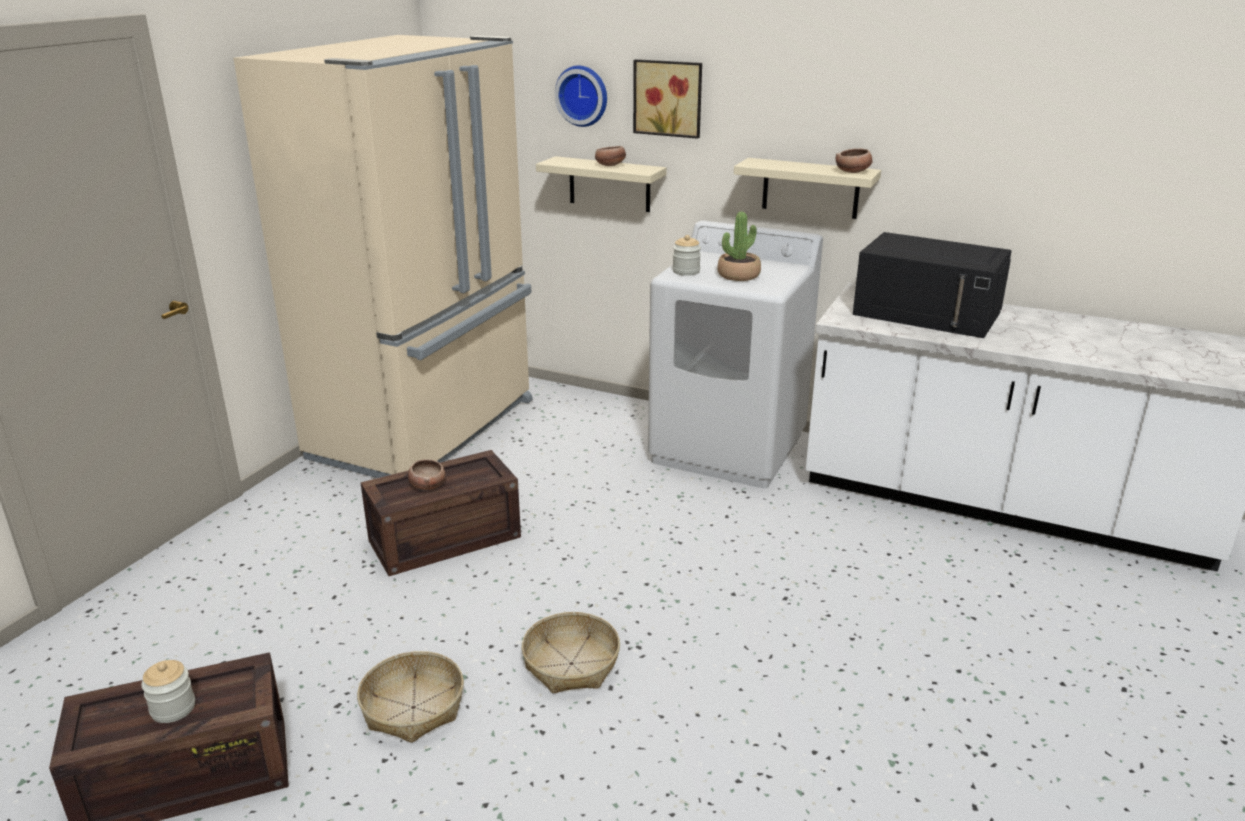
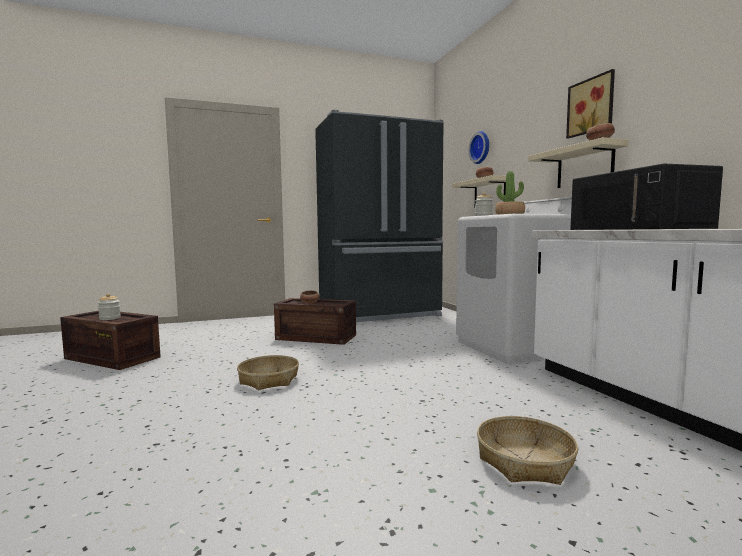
camera: 45 degrees right, 20 degrees down
beige fridge [233,35,533,478] -> black fridge [315,110,444,322]
basket [357,651,464,743] -> basket moved to [477,416,579,485]
picture [633,59,702,139] -> picture moved to [566,69,615,139]

